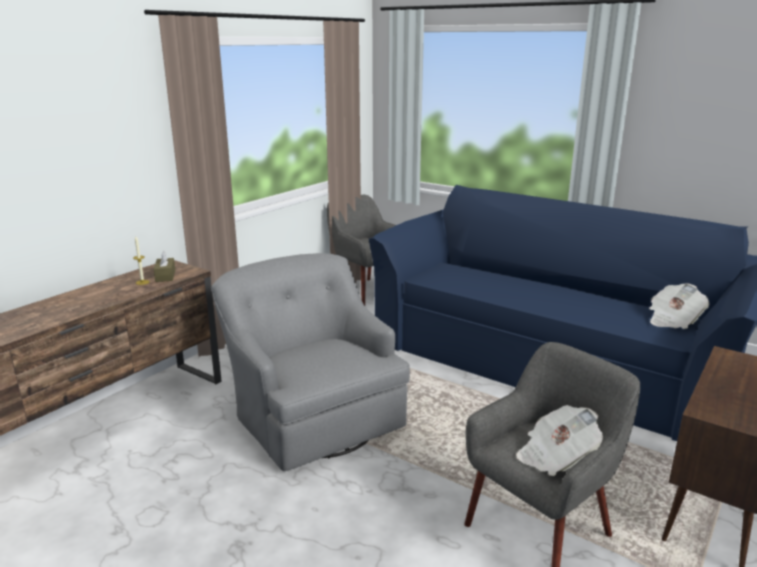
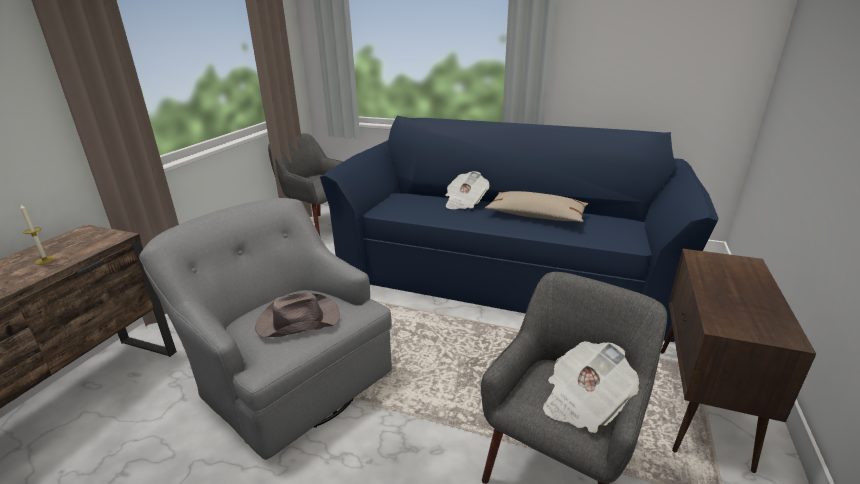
camera: 15 degrees left, 5 degrees up
brown tissue box [154,250,175,282] -> none
newspaper [649,283,709,329] -> newspaper moved to [445,171,490,209]
none -> brown hat [255,292,340,337]
none -> beige pillow [485,191,588,222]

